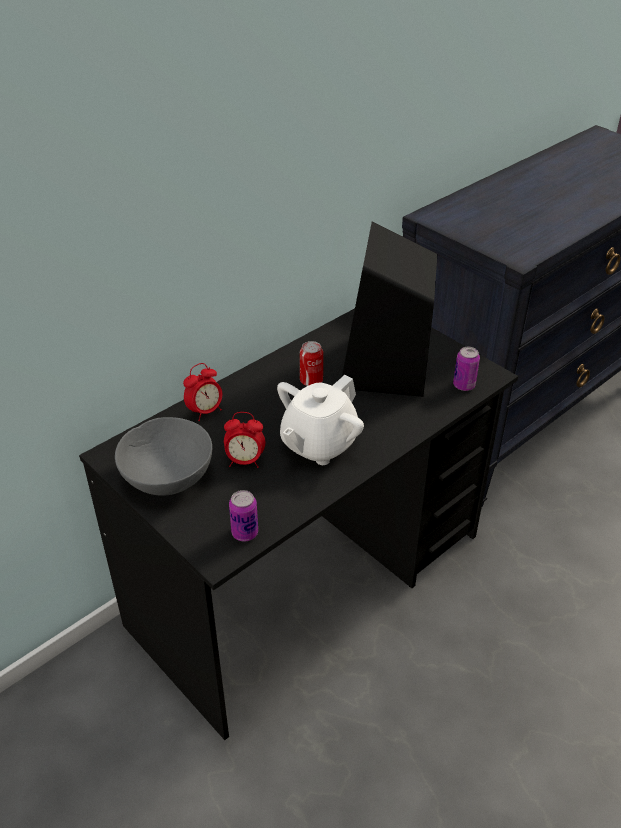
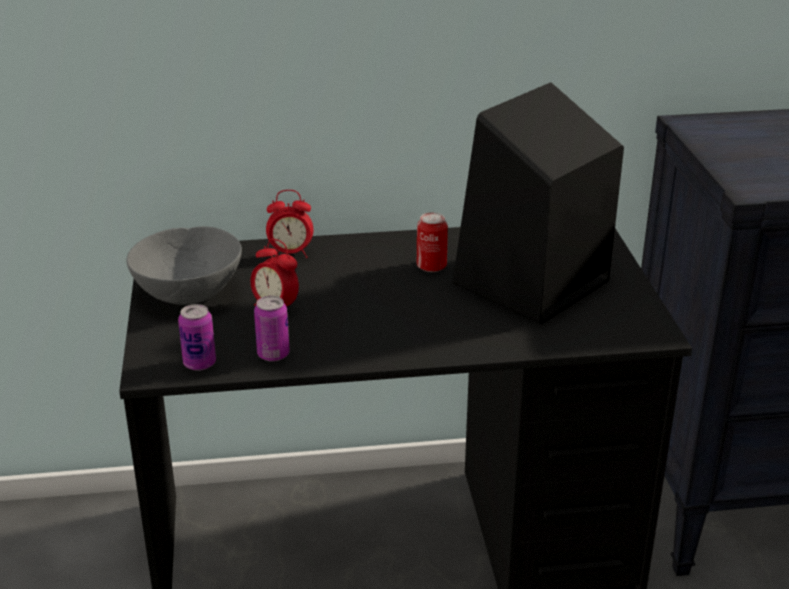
camera: 35 degrees right, 10 degrees down
white teapot [277,375,364,465] -> none
can [453,347,480,391] -> can moved to [254,296,290,362]

